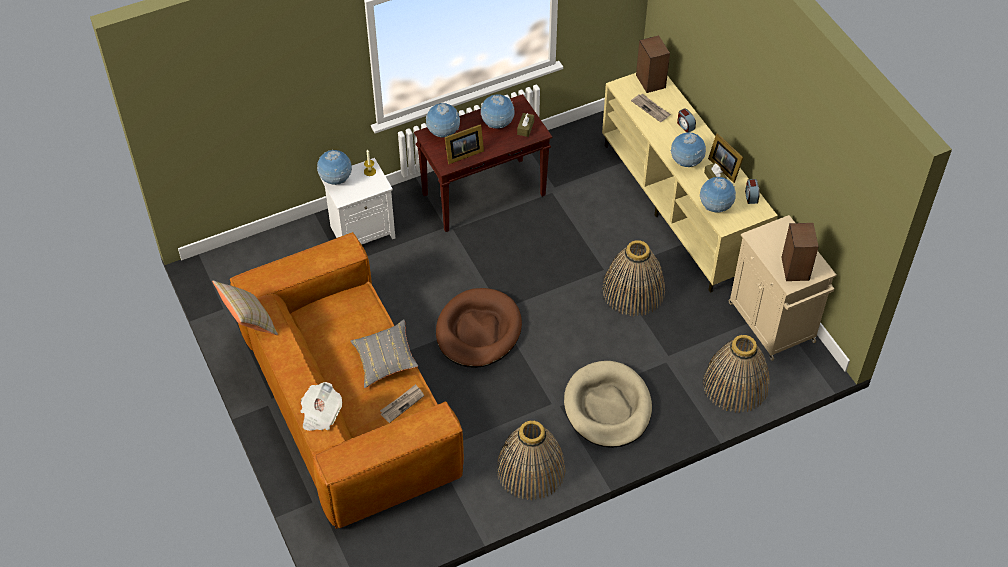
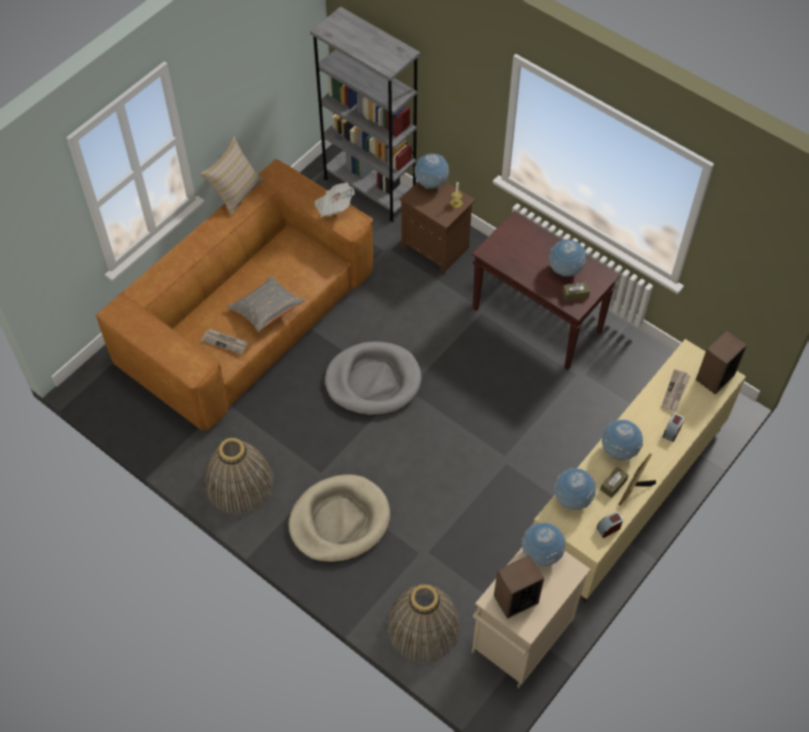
camera: 65 degrees right, 5 degrees up
newspaper [300,382,342,431] -> newspaper moved to [314,182,355,217]
white nightstand [320,158,395,244] -> brown nightstand [400,181,475,274]
globe [426,103,460,137] -> globe moved to [521,522,565,567]
brown dog bed [436,288,522,368] -> grey dog bed [325,341,422,416]
picture frame [445,124,484,164] -> none
basket [602,240,665,316] -> none
none -> grey bookcase [310,6,420,222]

